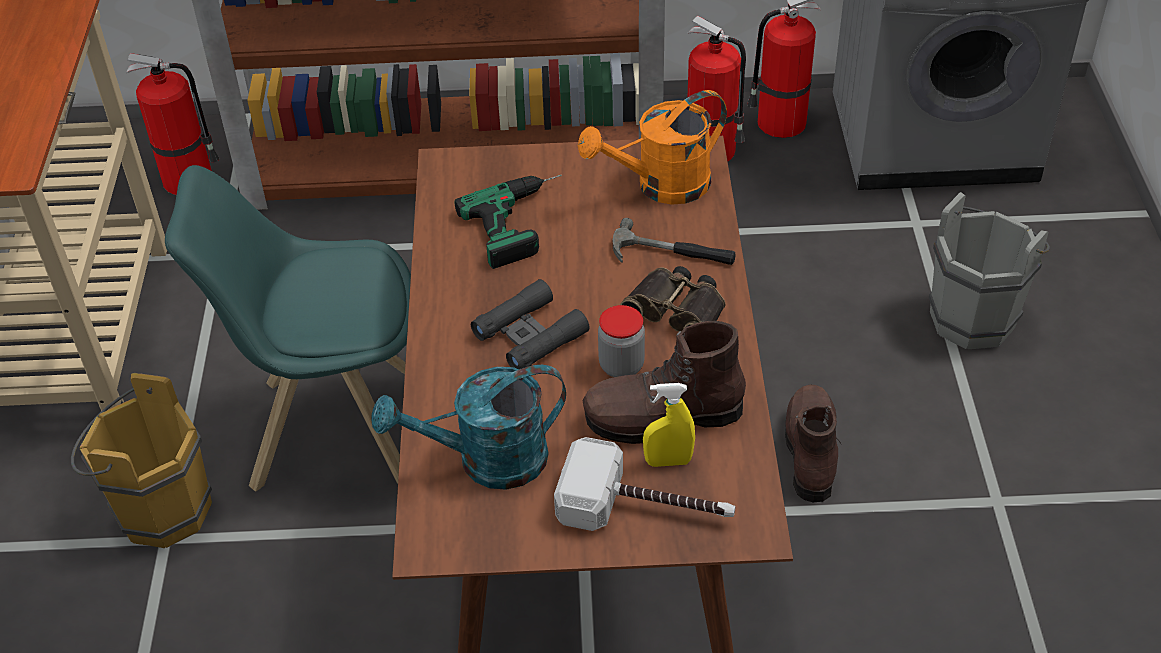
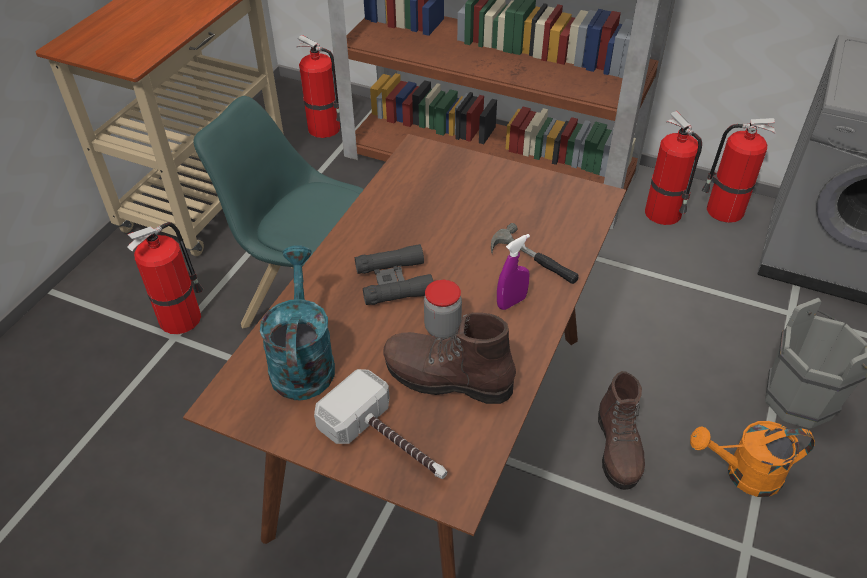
camera: 25 degrees right, 0 degrees up
brown bucket [71,373,212,548] -> fire extinguisher [127,222,203,334]
turquoise watering can [372,365,566,490] -> turquoise watering can turned 75 degrees clockwise [260,245,335,400]
power drill [455,175,562,269] -> none
orange watering can [578,90,727,205] -> orange watering can moved to [690,421,815,497]
binoculars [620,266,726,332] -> purple spray bottle [497,234,530,310]
yellow spray bottle [643,383,695,467] -> none
brown boot [785,385,841,502] -> brown boot turned 150 degrees clockwise [598,371,645,490]

